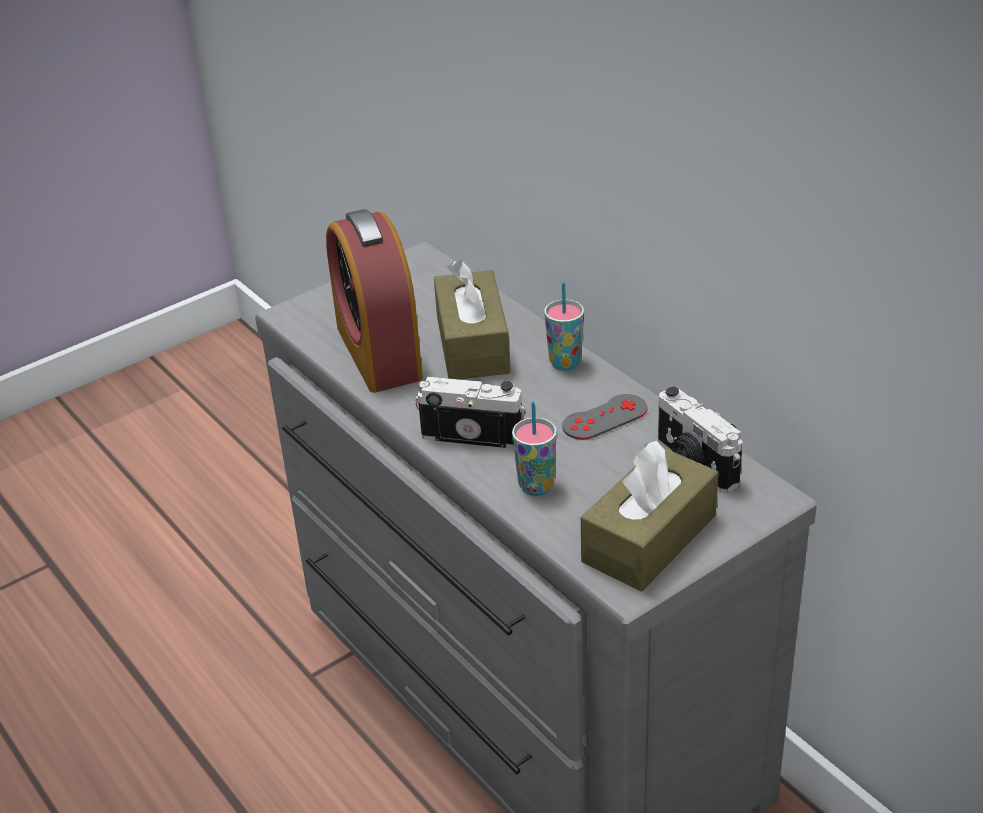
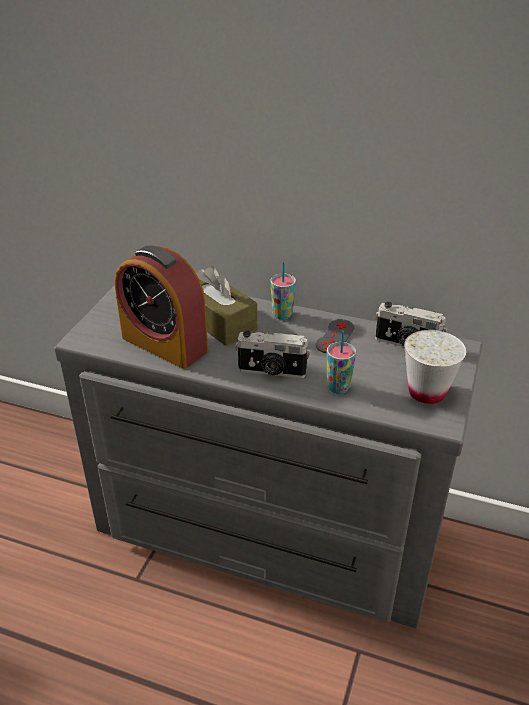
camera: 35 degrees left, 0 degrees up
camera [415,377,525,448] -> camera turned 150 degrees counterclockwise [235,330,310,378]
brown tissue box [581,441,718,591] -> white cup [404,330,466,404]

